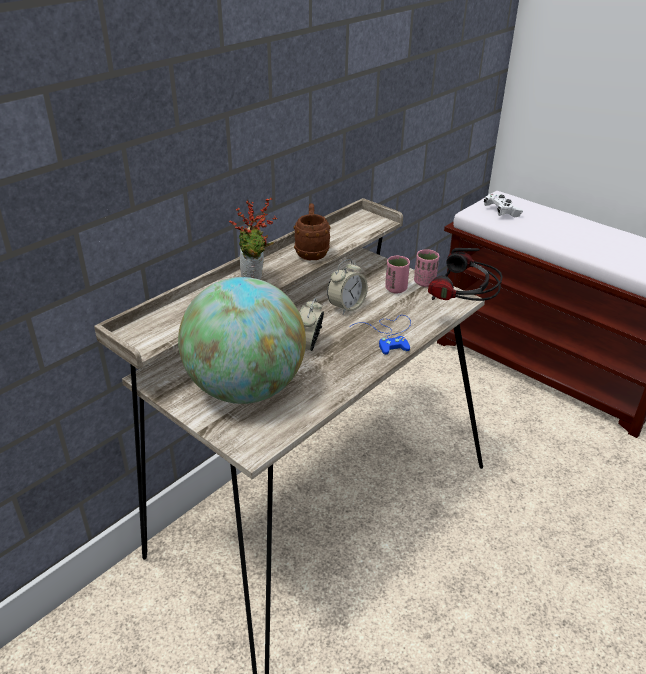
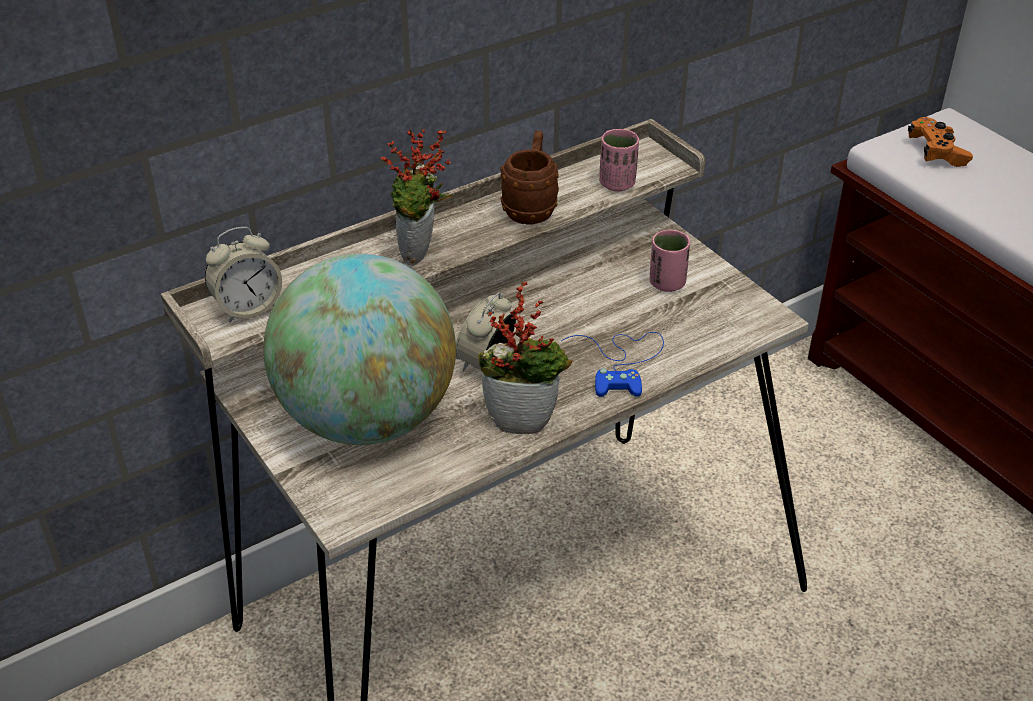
camera: 15 degrees right, 5 degrees up
alarm clock [327,259,368,314] -> alarm clock moved to [205,227,282,323]
pink cup [414,249,439,287] -> pink cup moved to [599,129,639,191]
headphones [428,248,503,301] -> none
white game controller [484,193,523,217] -> orange game controller [908,117,973,167]
none -> potted plant [478,281,572,434]

